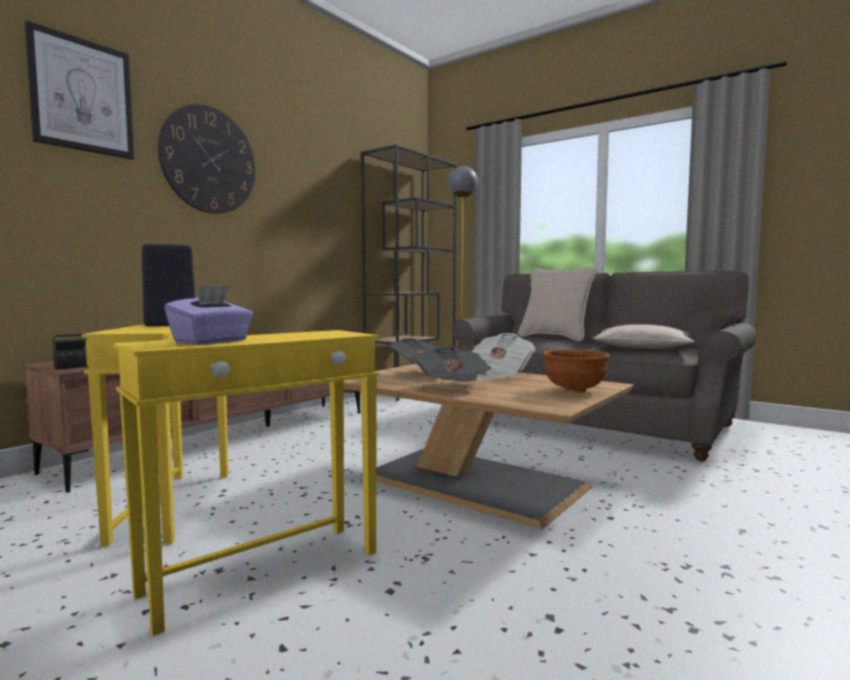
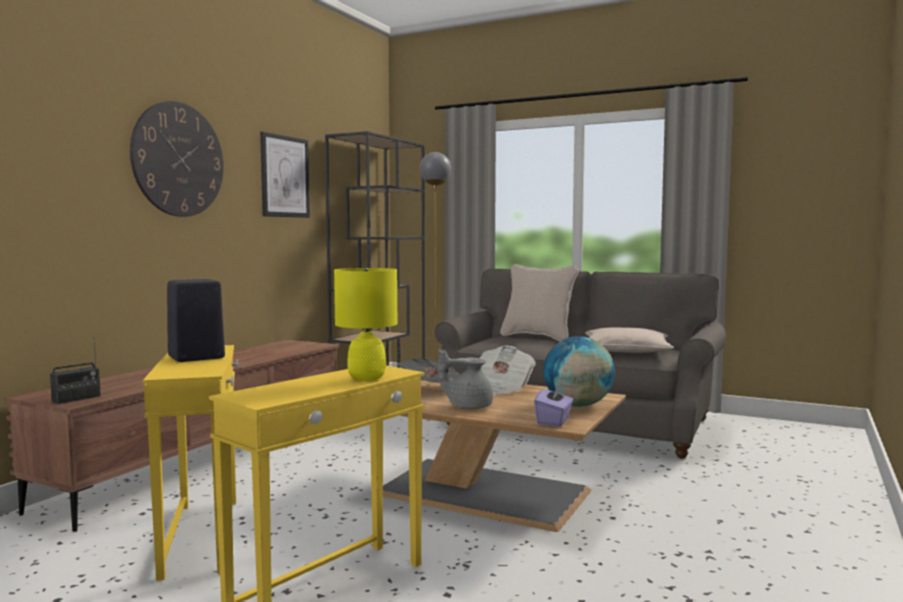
camera: 10 degrees left, 0 degrees up
picture [25,20,134,159] -> picture moved to [260,131,310,218]
purple tissue box [164,285,253,345] -> purple tissue box moved to [534,382,573,426]
newspaper [412,347,491,382] -> grey teapot [438,349,493,409]
brown bowl [543,349,610,393] -> globe [543,336,615,407]
none -> yellow table lamp [334,268,397,381]

